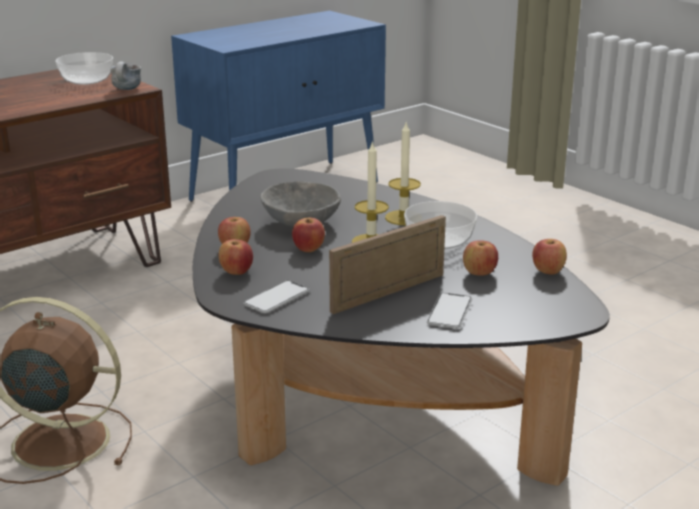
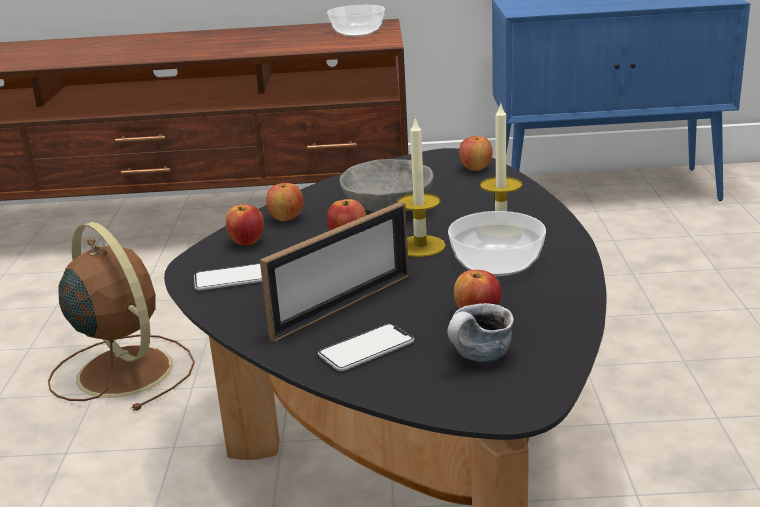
camera: 40 degrees right, 0 degrees up
mug [110,62,141,90] -> mug moved to [447,303,514,362]
picture frame [329,215,446,314] -> picture frame turned 135 degrees clockwise [260,202,409,342]
apple [532,239,567,275] -> apple moved to [459,136,493,171]

